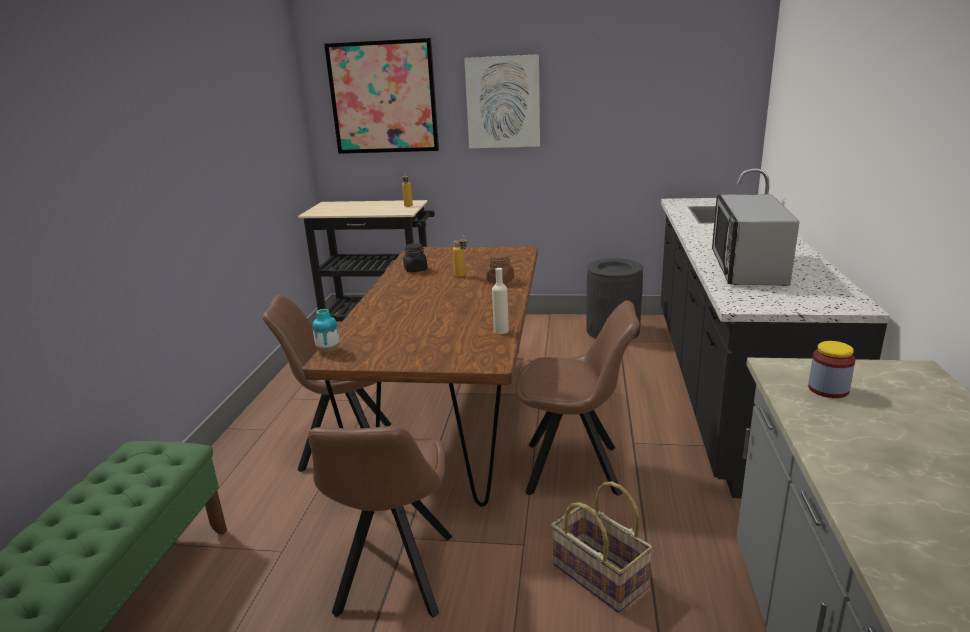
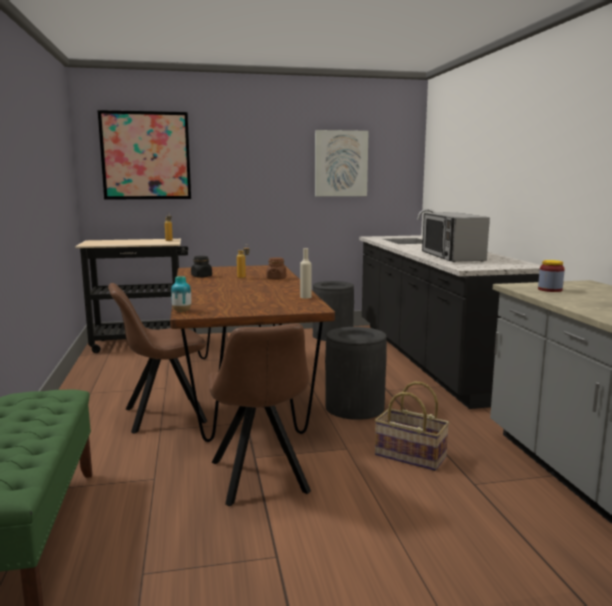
camera: 20 degrees left, 10 degrees down
picture [464,54,540,148] -> picture moved to [315,130,369,196]
brown chair [515,301,639,496] -> black trash can [325,327,387,420]

